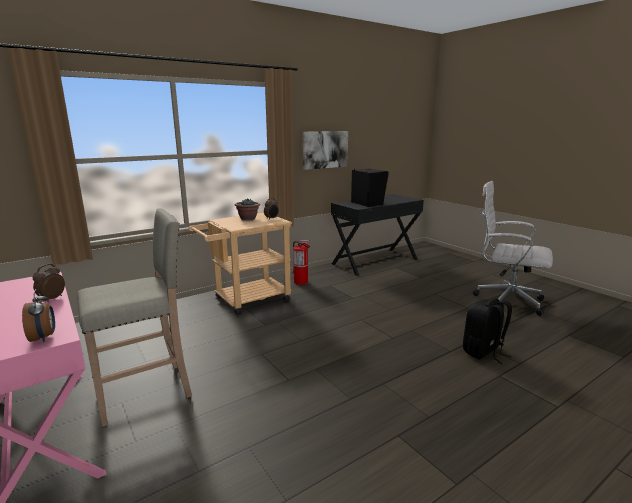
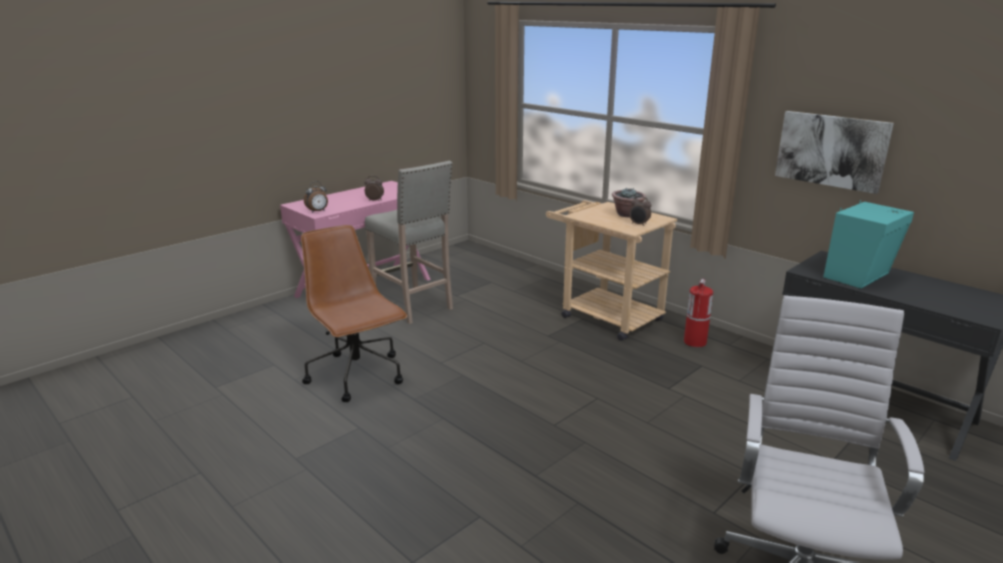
camera: 80 degrees right, 5 degrees up
black speaker [351,169,388,207] -> turquoise speaker [823,200,914,289]
black backpack [463,298,512,364] -> none
none -> brown office chair [301,225,408,402]

